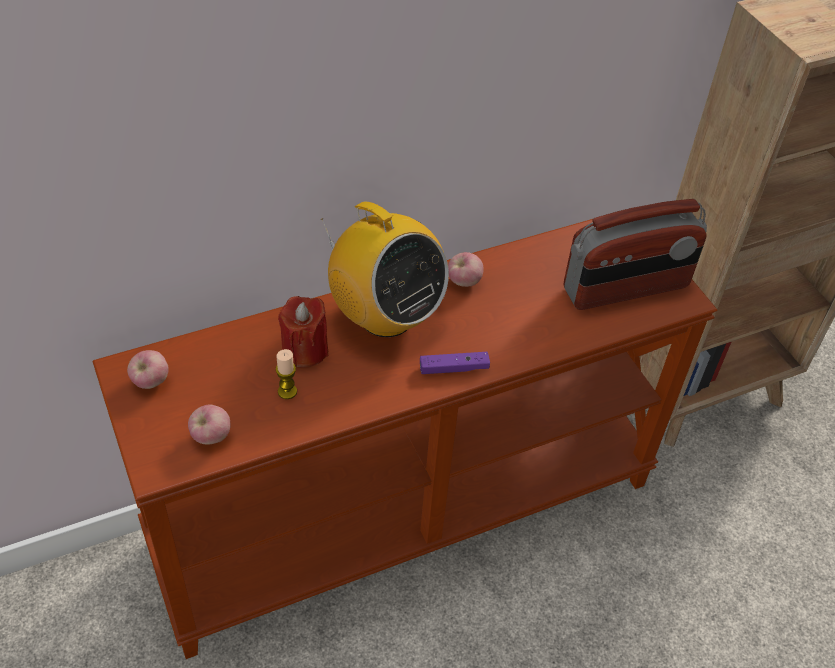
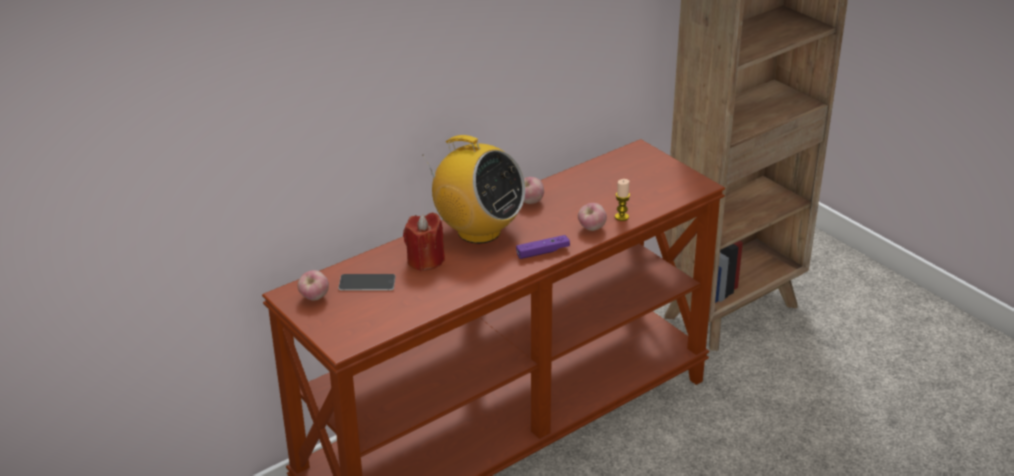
camera: 10 degrees left, 15 degrees down
apple [188,405,231,445] -> apple moved to [578,203,607,231]
candle [276,349,297,399] -> candle moved to [615,179,630,221]
radio [564,199,707,310] -> none
none -> phone [338,274,396,291]

